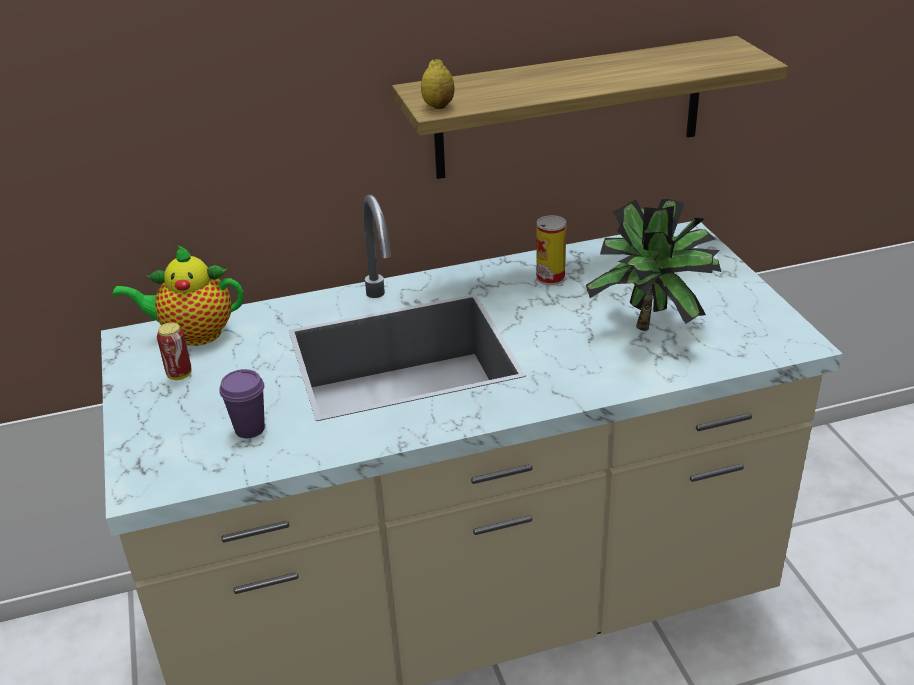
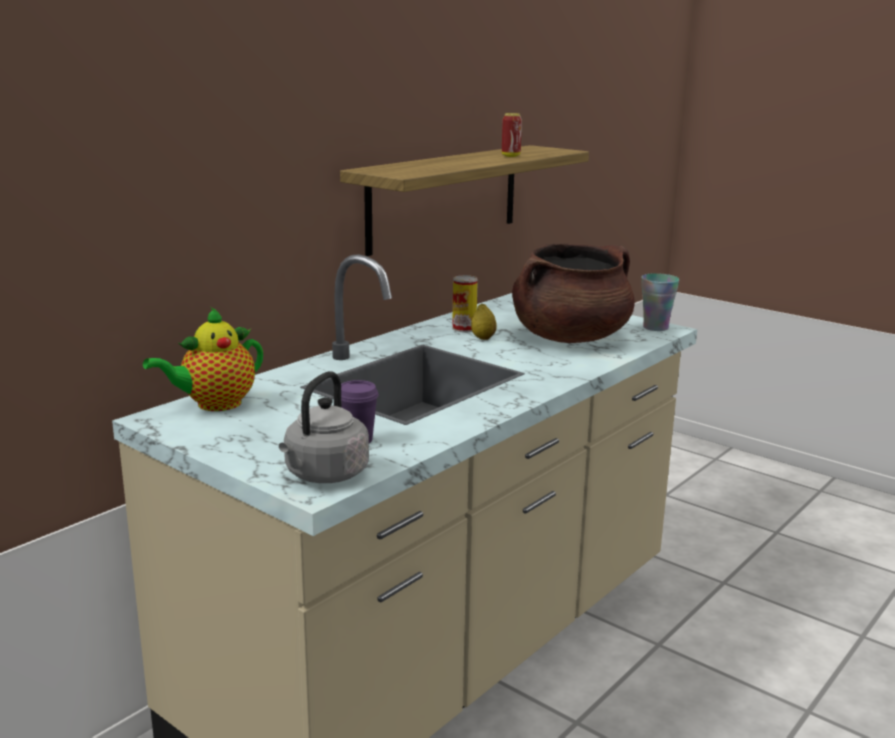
camera: 35 degrees left, 15 degrees down
can [157,322,192,380] -> can moved to [502,113,522,157]
lemon [421,59,455,109] -> lemon moved to [471,304,496,340]
potted plant [586,199,721,331] -> brown cooking pot [512,243,635,343]
none -> grey kettle [279,371,369,483]
none -> cup [641,273,679,331]

